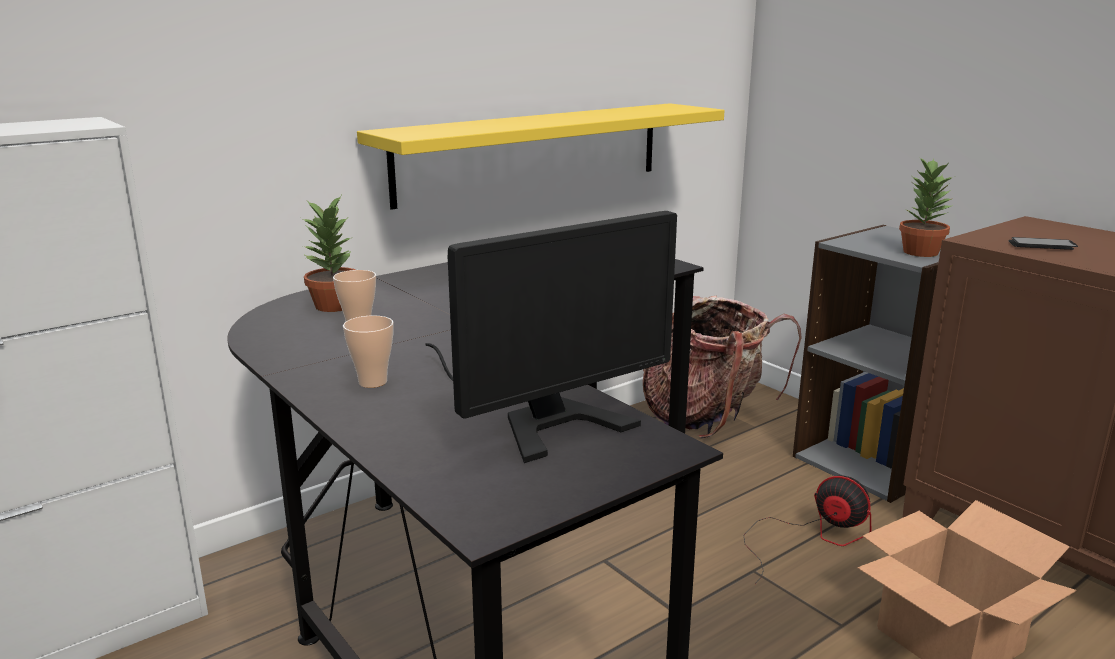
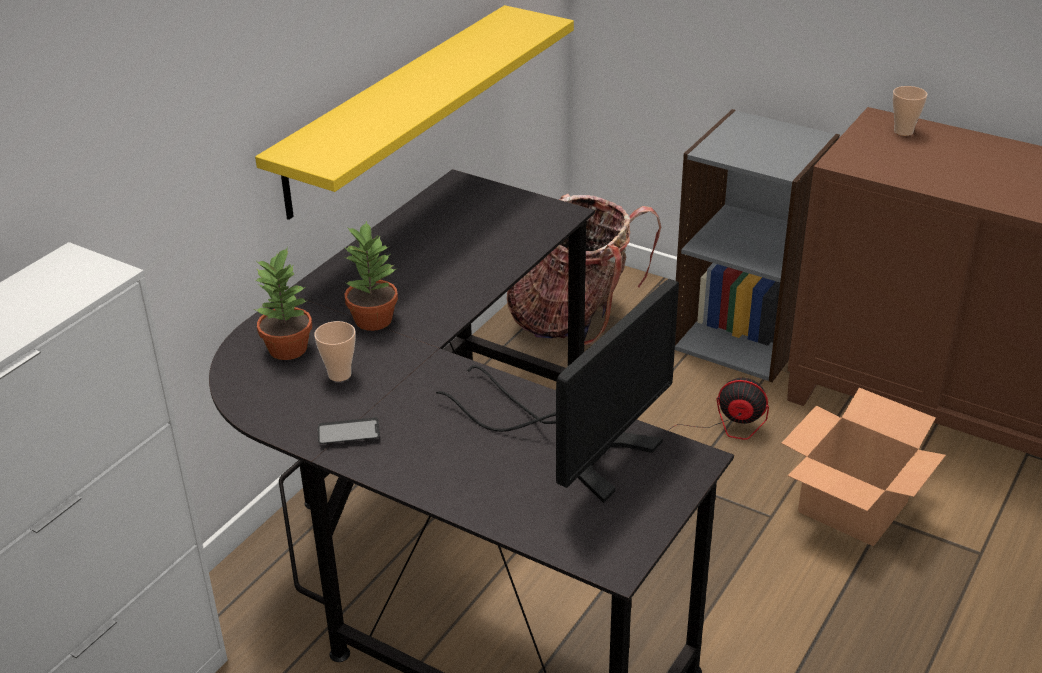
camera: 20 degrees left, 15 degrees up
cup [343,316,394,388] -> cup moved to [893,86,928,136]
potted plant [899,158,953,257] -> potted plant moved to [344,220,398,331]
phone [1008,237,1078,250] -> phone moved to [318,417,380,444]

